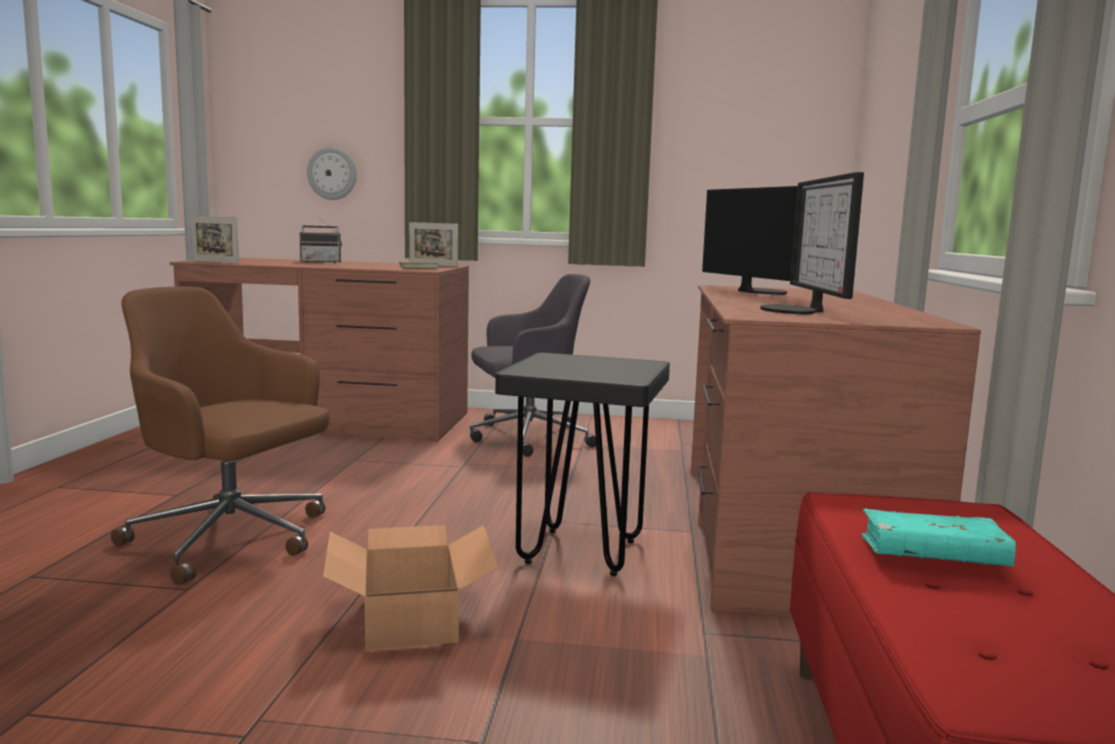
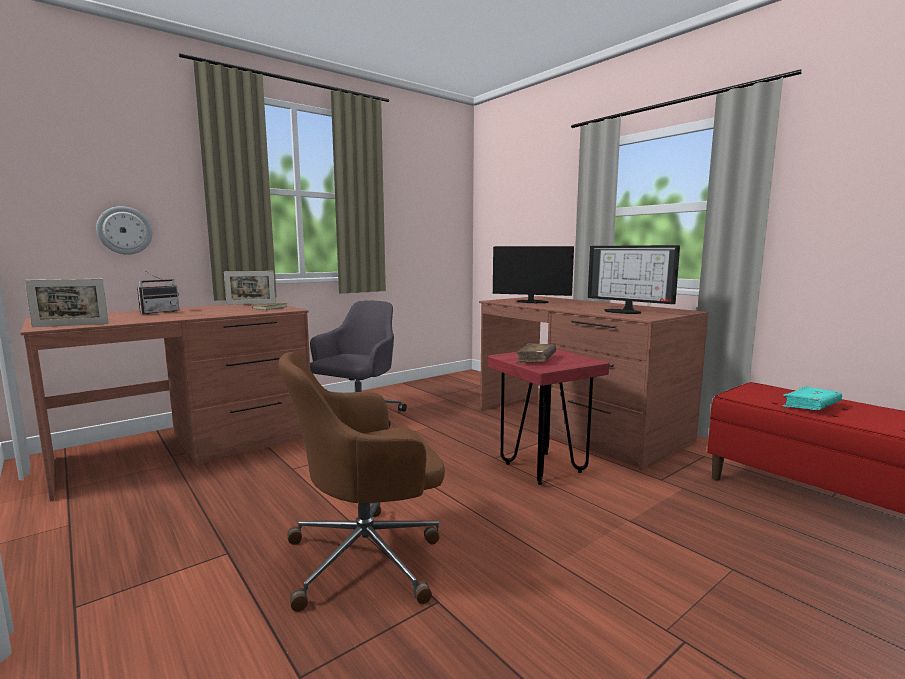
camera: 45 degrees left, 0 degrees up
cardboard box [323,525,499,650] -> none
black stool [495,353,670,576] -> red stool [488,349,609,485]
none -> brown book [515,344,556,363]

